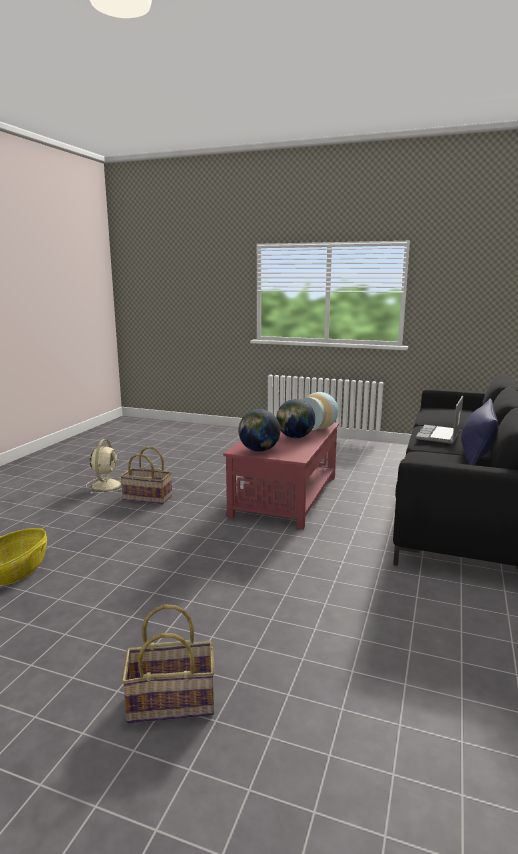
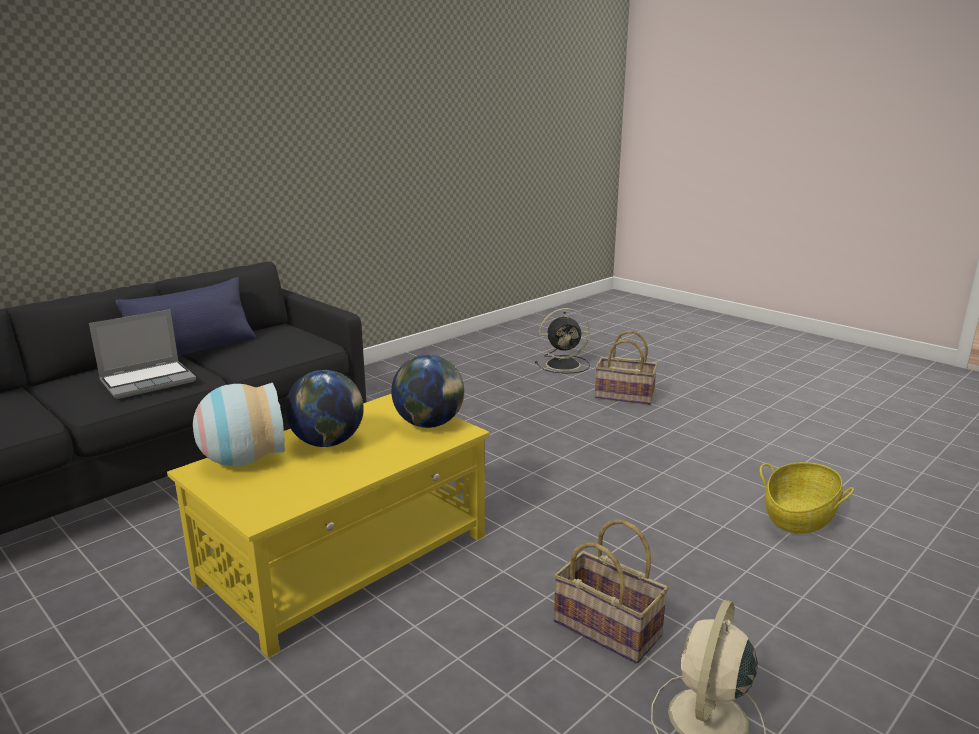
camera: 155 degrees left, 5 degrees up
red coffee table [223,423,339,529] -> yellow coffee table [167,394,490,658]
none -> black fan [535,308,590,374]

